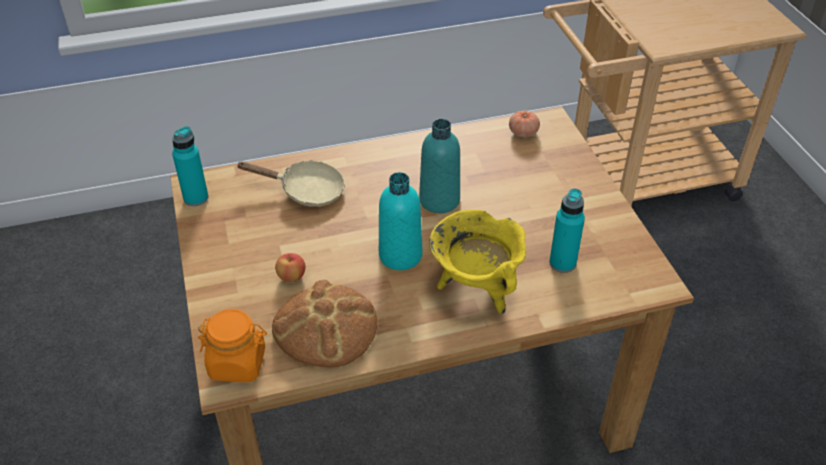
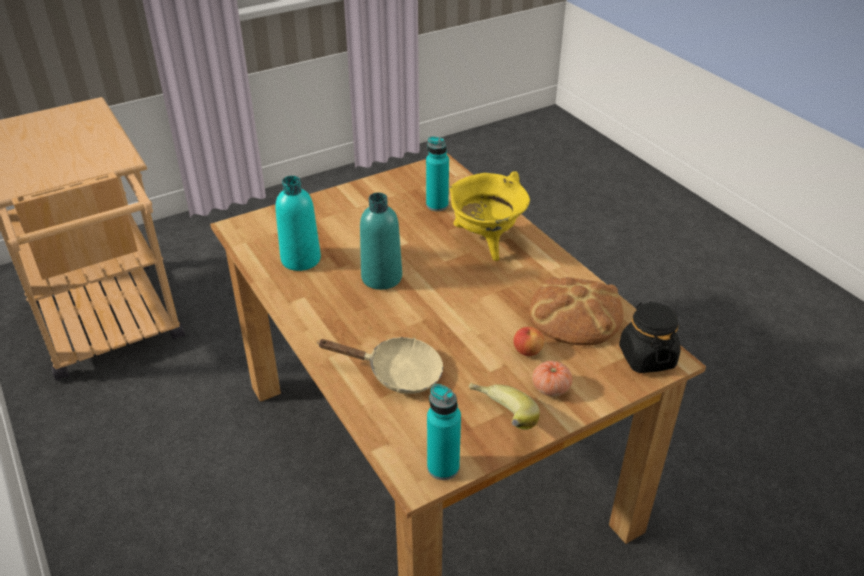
camera: 105 degrees left, 5 degrees down
orange jar [198,309,267,382] -> black jar [619,301,681,373]
beige frying pan [236,160,345,207] -> beige frying pan turned 105 degrees clockwise [317,337,443,394]
turquoise bottle [379,172,422,270] -> turquoise bottle moved to [275,176,321,271]
tomato [509,111,540,137] -> tomato moved to [533,361,572,397]
none -> banana [469,383,540,430]

